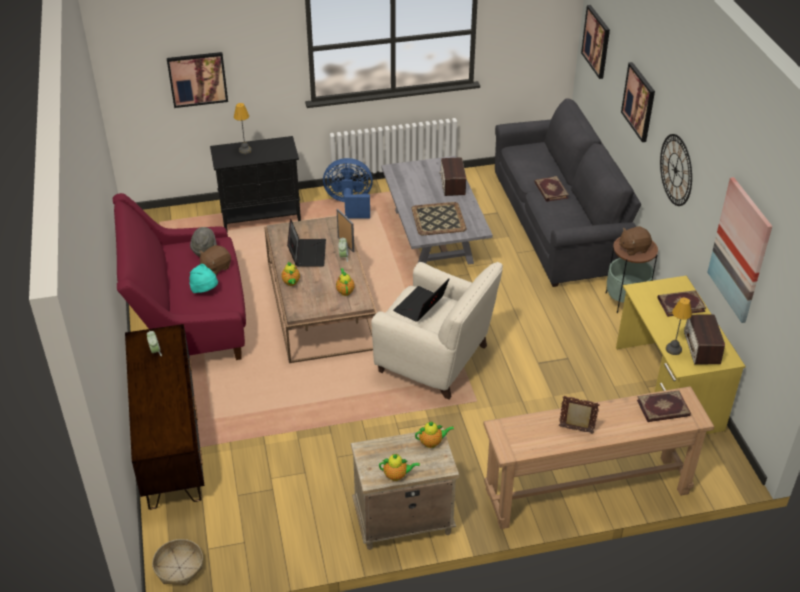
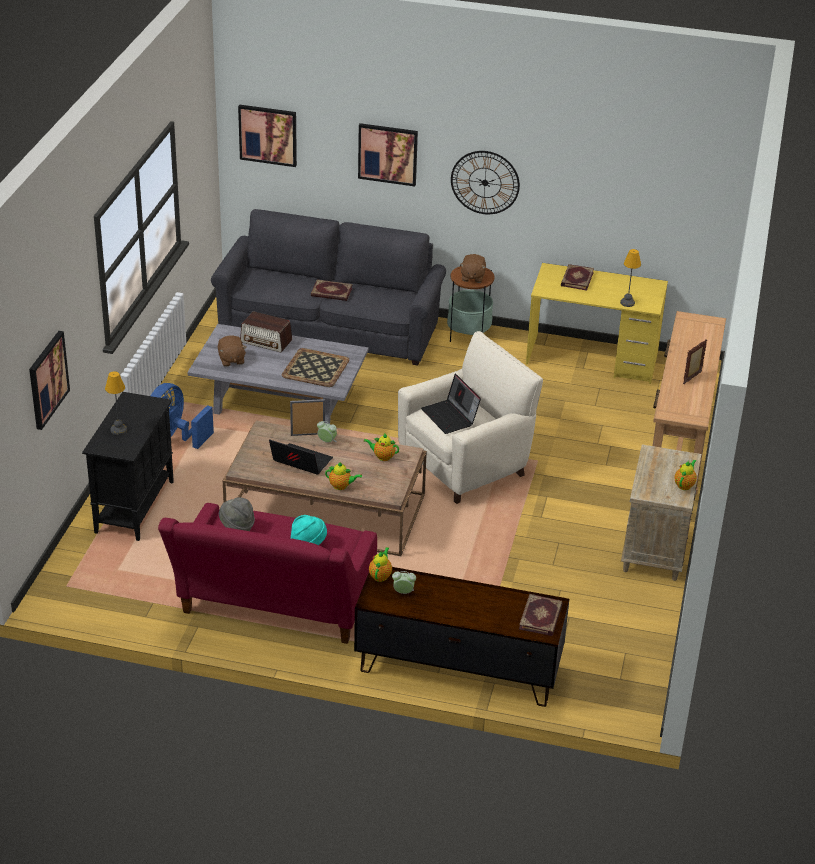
camera: 65 degrees left, 5 degrees down
basket [152,539,203,585] -> none
brown plush toy [199,245,231,275] -> brown plush toy moved to [218,336,247,367]
teapot [415,421,454,448] -> teapot moved to [369,547,392,582]
book [637,390,691,422] -> book moved to [519,594,563,636]
radio [684,314,725,365] -> none
picture [707,177,772,323] -> none

